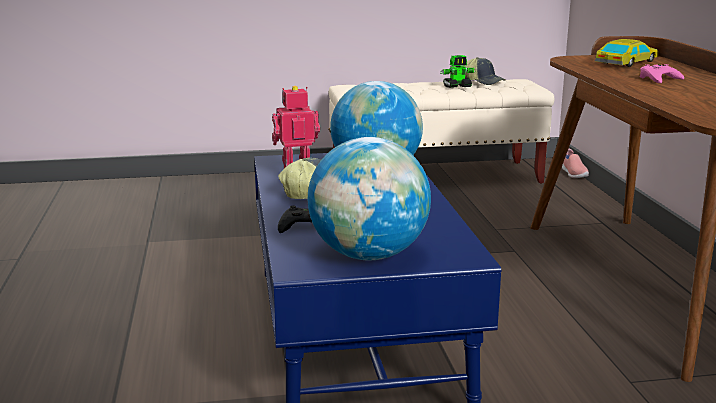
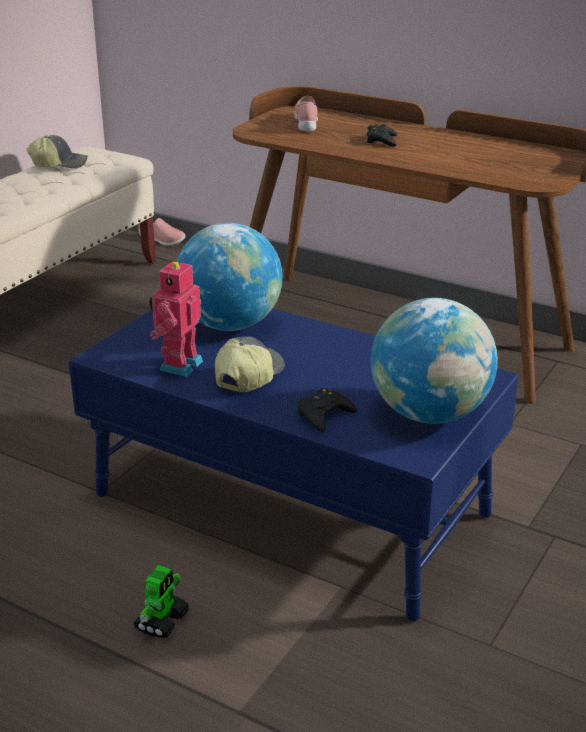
camera: 50 degrees left, 10 degrees up
toy robot [440,55,476,88] -> toy robot moved to [133,565,190,638]
toy car [595,39,658,67] -> pink shoe [294,96,318,131]
pink game controller [640,64,684,83] -> black game controller [367,124,397,146]

